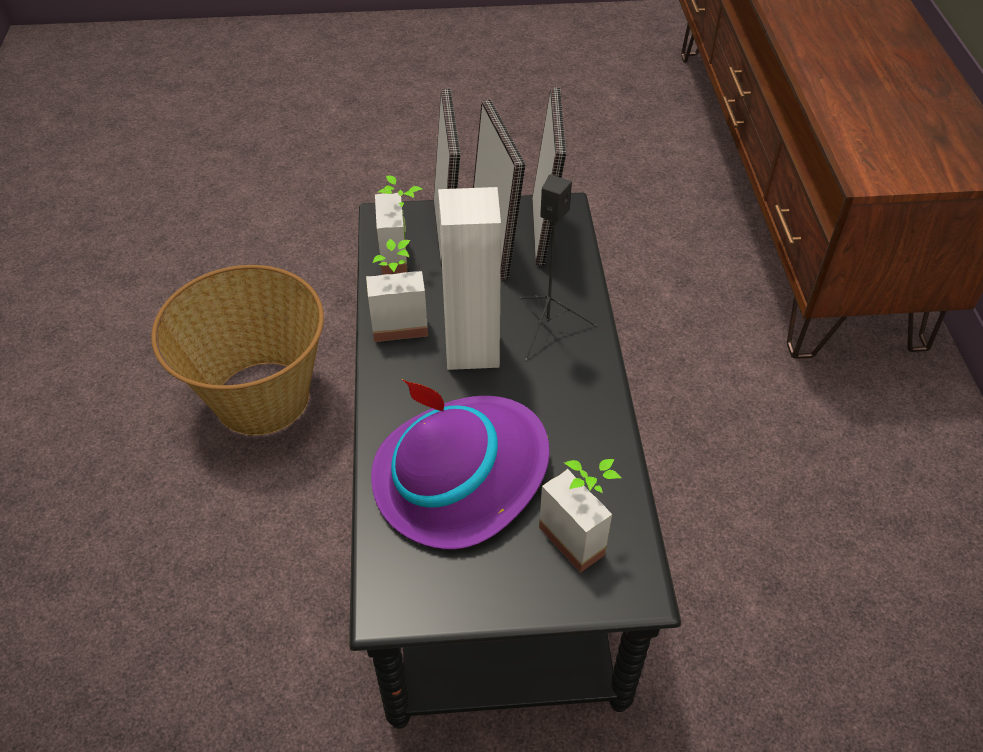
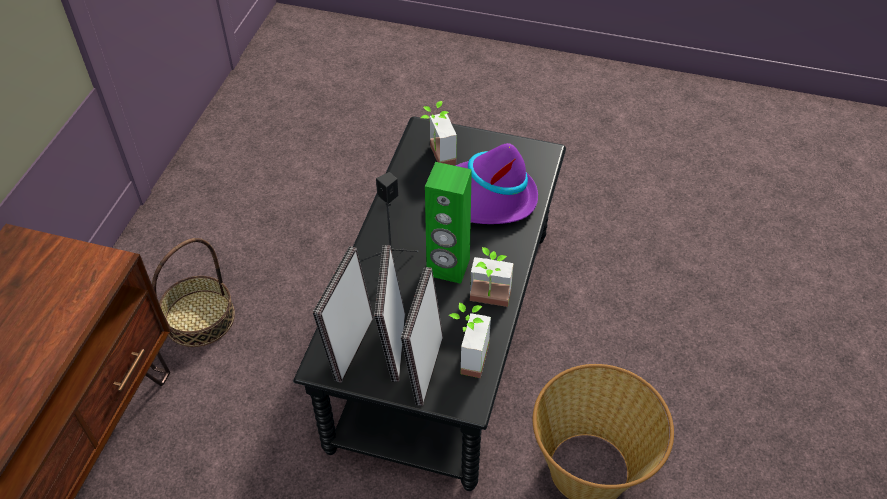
camera: 160 degrees left, 0 degrees up
white speaker [438,187,501,370] -> green speaker [425,162,472,284]
none -> basket [152,238,235,347]

